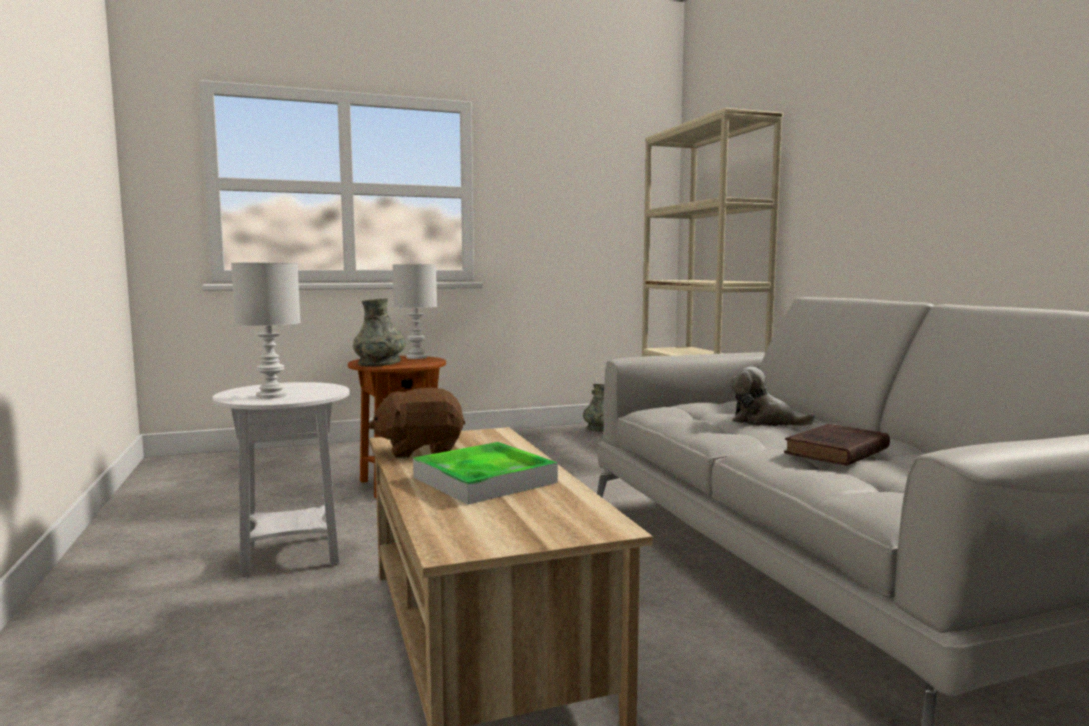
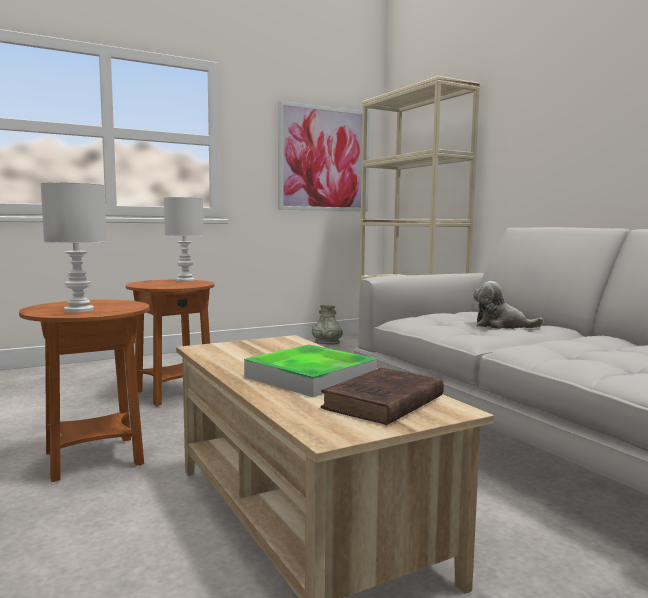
camera: 10 degrees left, 0 degrees up
white side table [212,382,350,577] -> brown side table [19,300,149,482]
grey vase [353,298,405,367] -> none
brown plush toy [368,388,465,458] -> none
brown book [784,424,890,466] -> brown book moved to [321,368,444,425]
none -> picture [279,101,370,212]

